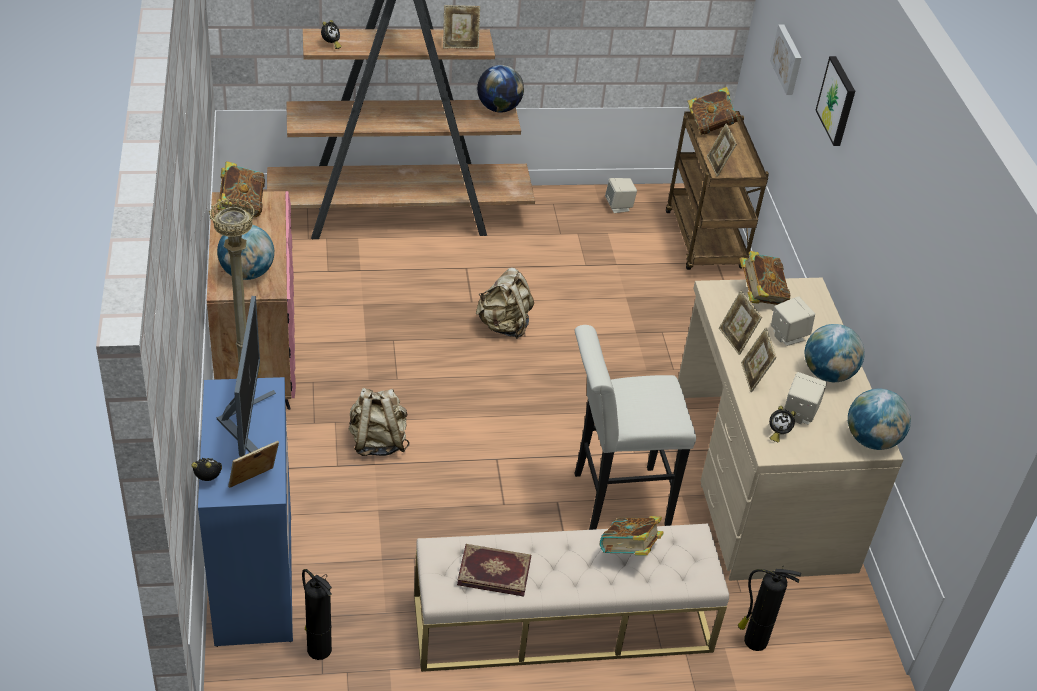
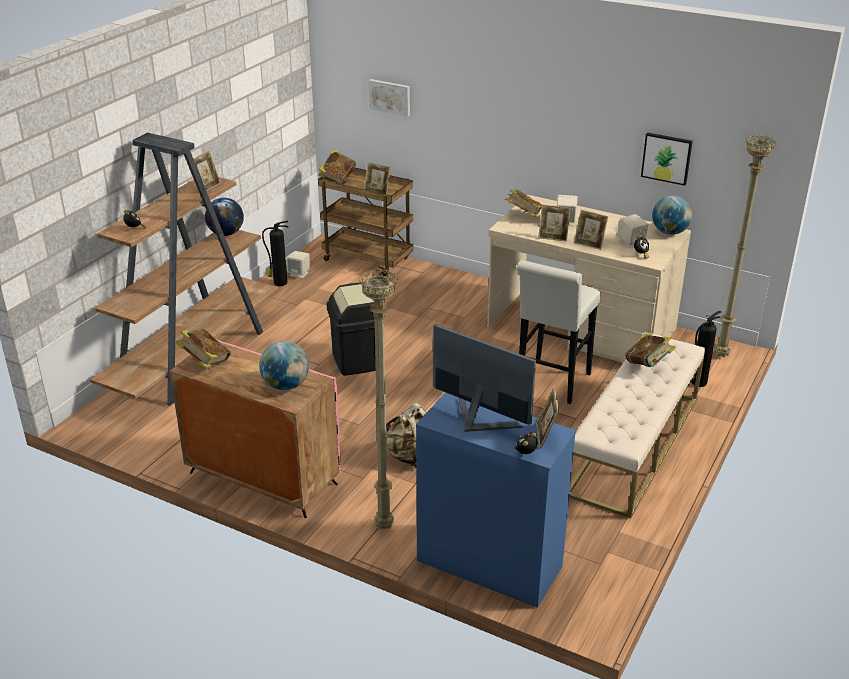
camera: 50 degrees left, 10 degrees down
fire extinguisher [302,569,332,660] -> fire extinguisher moved to [262,221,289,286]
book [457,544,531,597] -> none
beige backpack [476,268,534,339] -> black trash can [327,282,376,376]
globe [805,324,865,382] -> none
picture [815,56,855,146] -> picture moved to [641,132,693,186]
none -> beige floor lamp [714,135,777,357]

